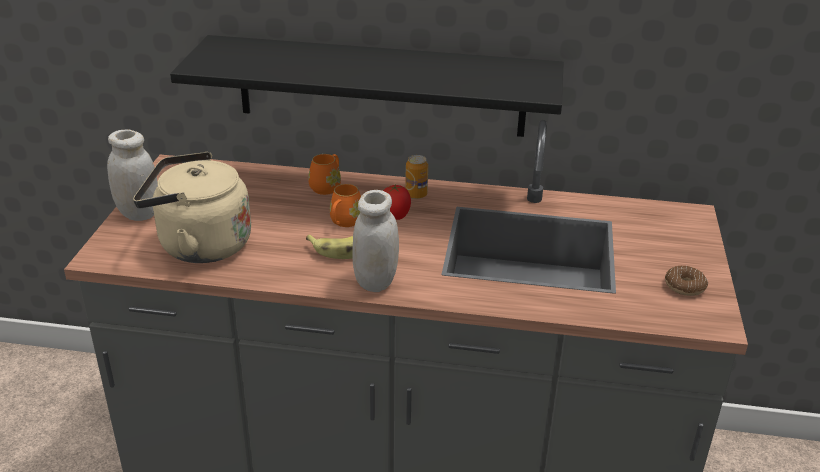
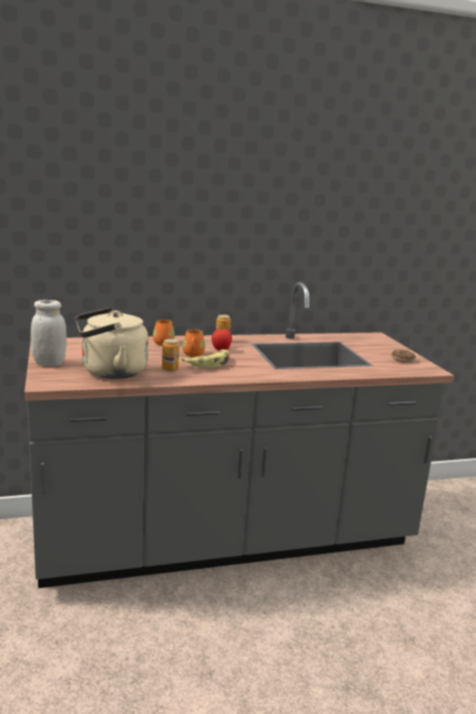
camera: 25 degrees left, 15 degrees down
black shelf [170,35,564,137] -> none
white jar [353,190,399,292] -> none
none -> can [162,338,179,372]

